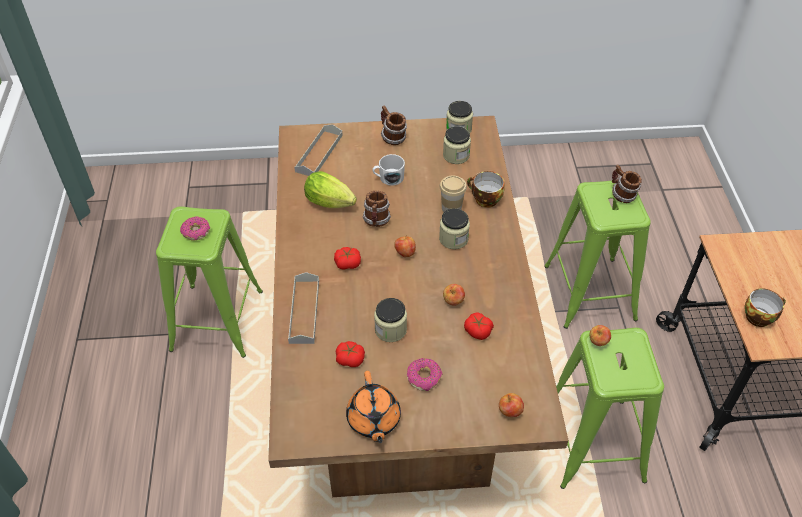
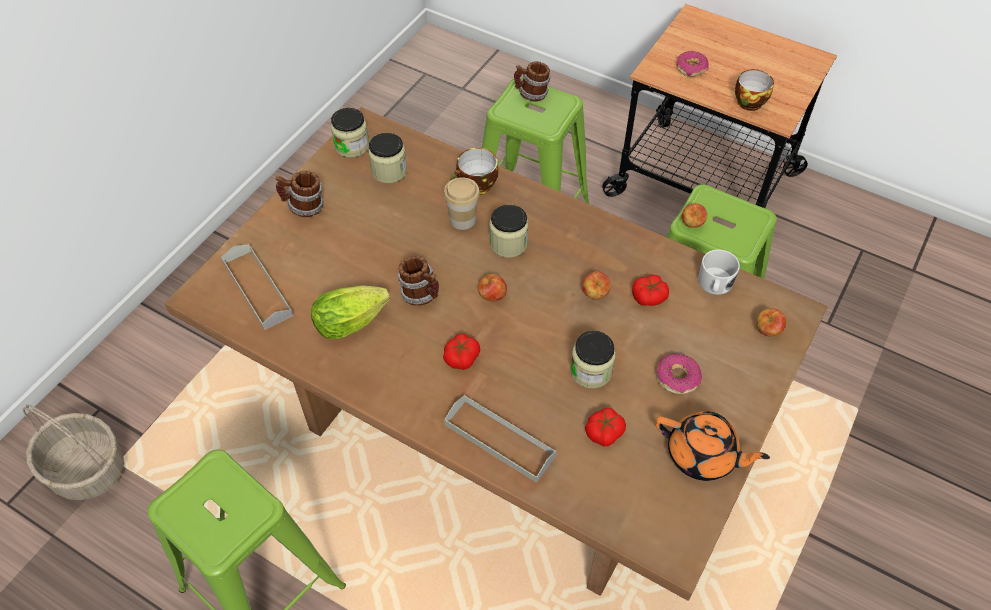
camera: 55 degrees left, 5 degrees up
donut [180,216,210,240] -> donut moved to [676,51,709,77]
white mug [373,154,405,186] -> white mug moved to [698,249,740,295]
none -> basket [23,404,124,500]

